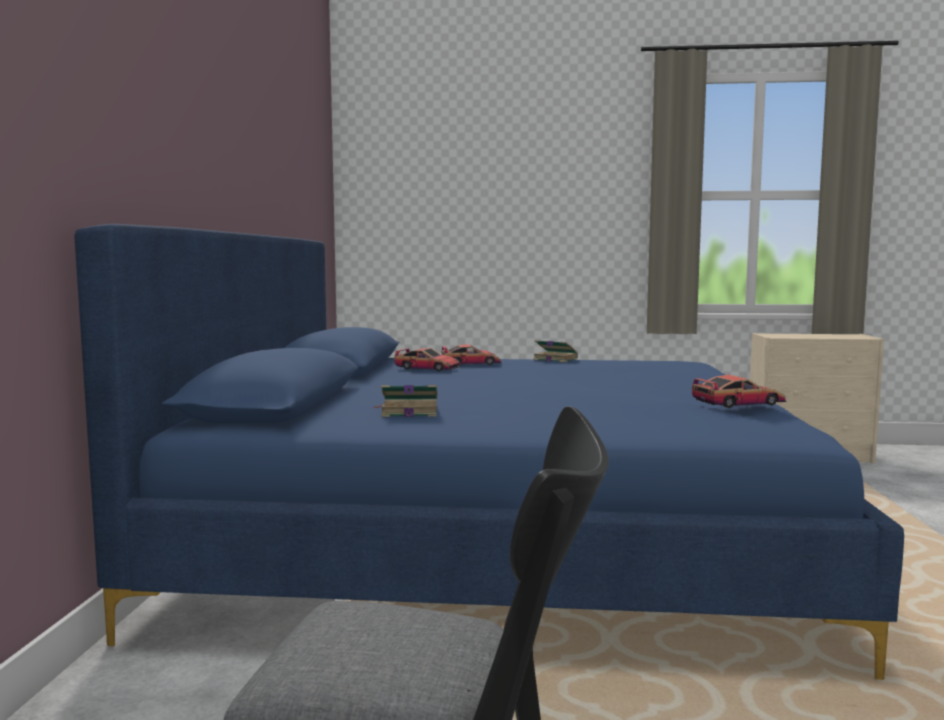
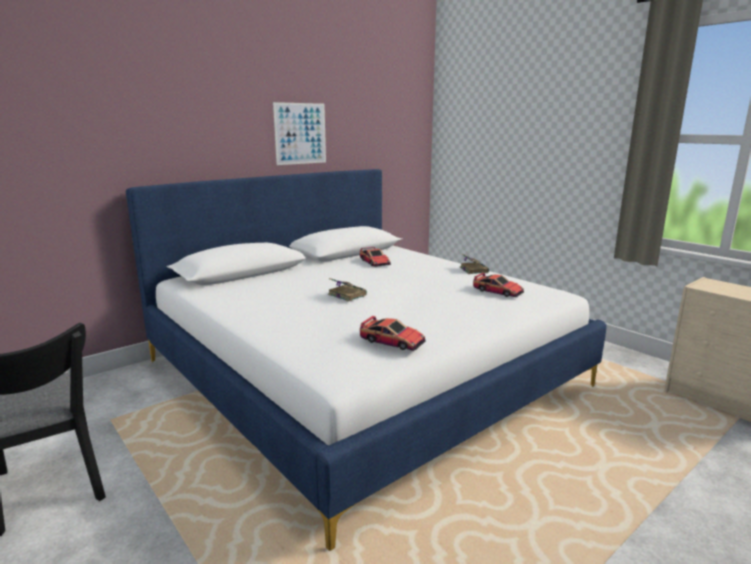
camera: 45 degrees right, 10 degrees up
blue bed [74,224,904,680] -> white bed [126,169,607,551]
book [374,385,437,417] -> book moved to [328,278,367,302]
toy car [442,344,502,365] -> toy car moved to [473,273,524,297]
none -> picture [273,102,326,165]

